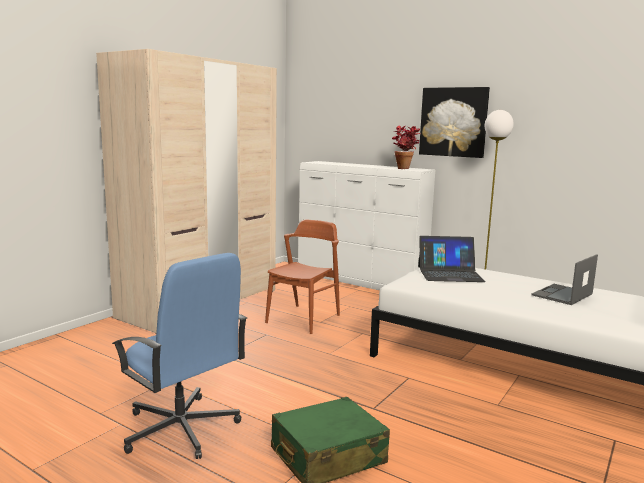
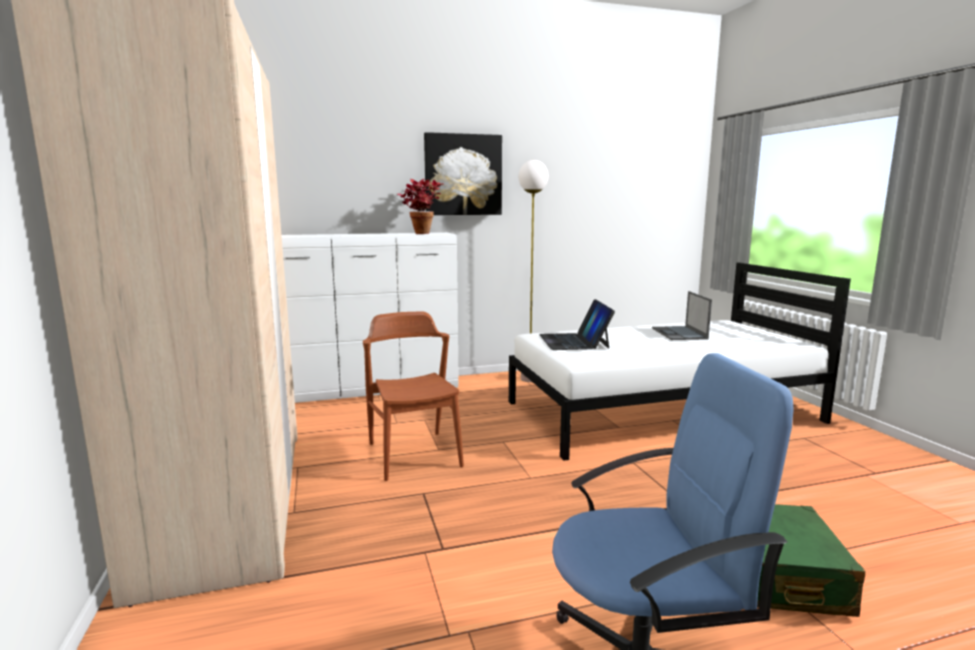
camera: 50 degrees left, 0 degrees up
laptop [418,236,486,282] -> laptop turned 135 degrees clockwise [539,299,615,350]

